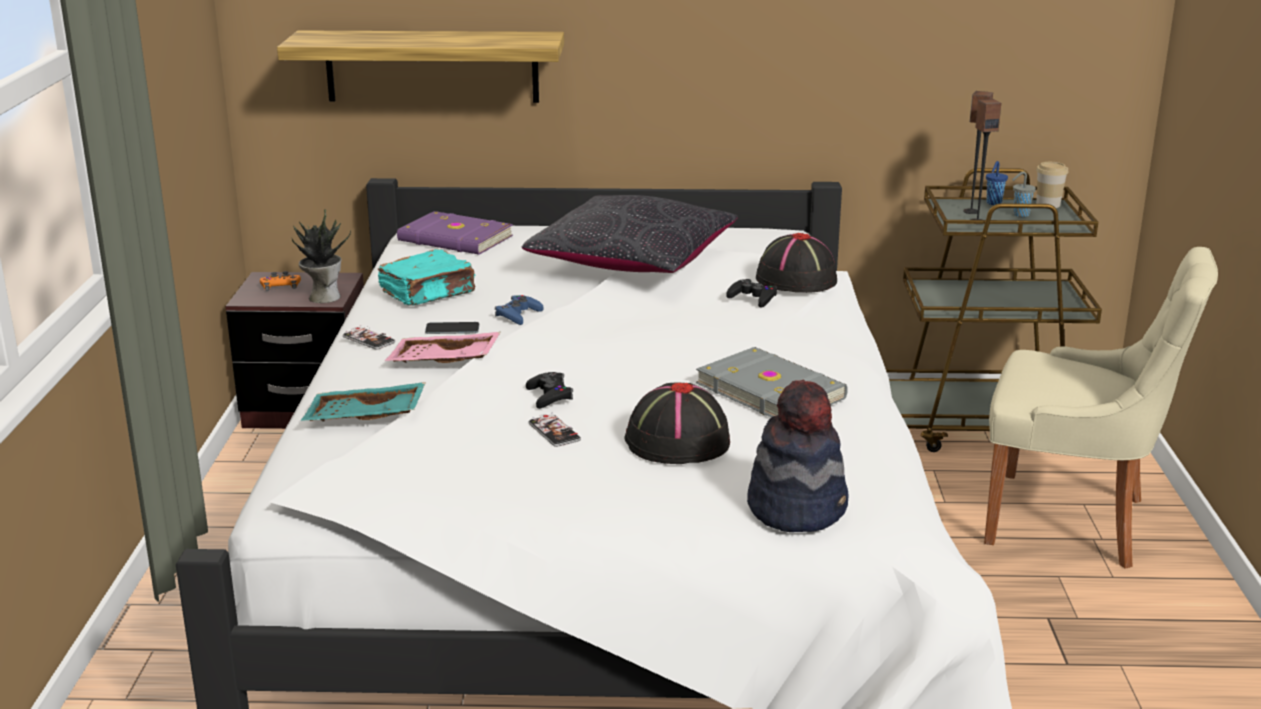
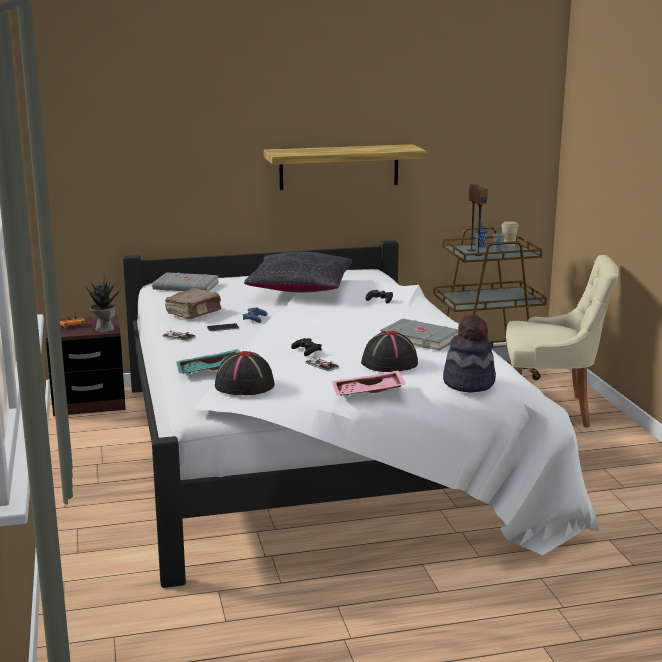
camera: 15 degrees left, 5 degrees down
shelf [277,30,564,103] -> shelf moved to [264,144,427,190]
turquoise book [378,249,476,306] -> brown book [165,288,221,319]
pink tray [385,332,501,363] -> pink tray moved to [332,370,406,396]
purple book [397,211,513,255] -> grey book [152,272,219,292]
black hat [756,233,837,293] -> black hat moved to [215,351,275,395]

